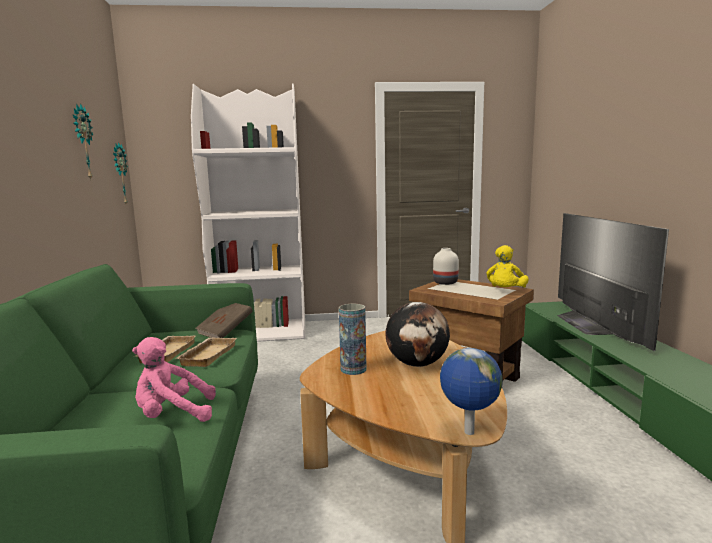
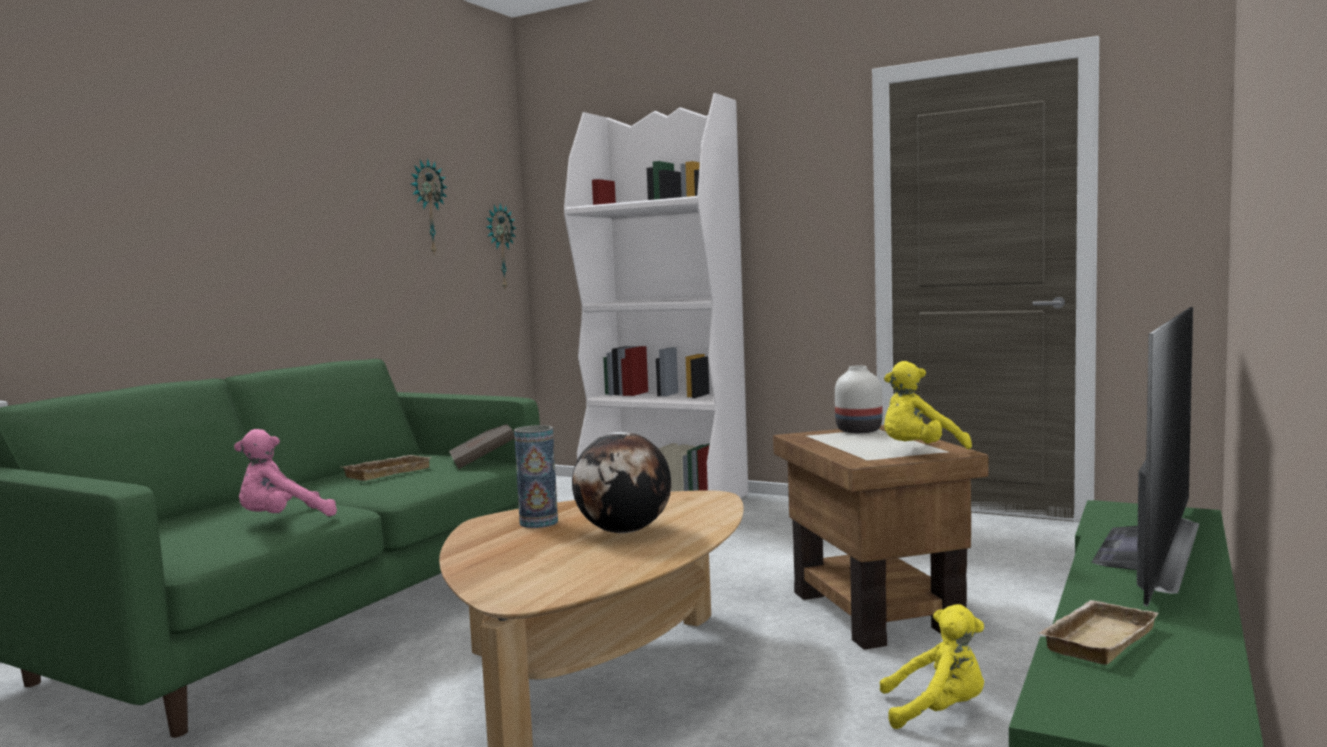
camera: 35 degrees right, 5 degrees down
pink plush toy [132,337,216,422] -> pink plush toy turned 60 degrees counterclockwise [234,429,337,516]
beige tray [177,338,237,367] -> beige tray moved to [1040,600,1159,665]
globe [440,348,503,435] -> none
none -> yellow plush toy [880,604,984,729]

